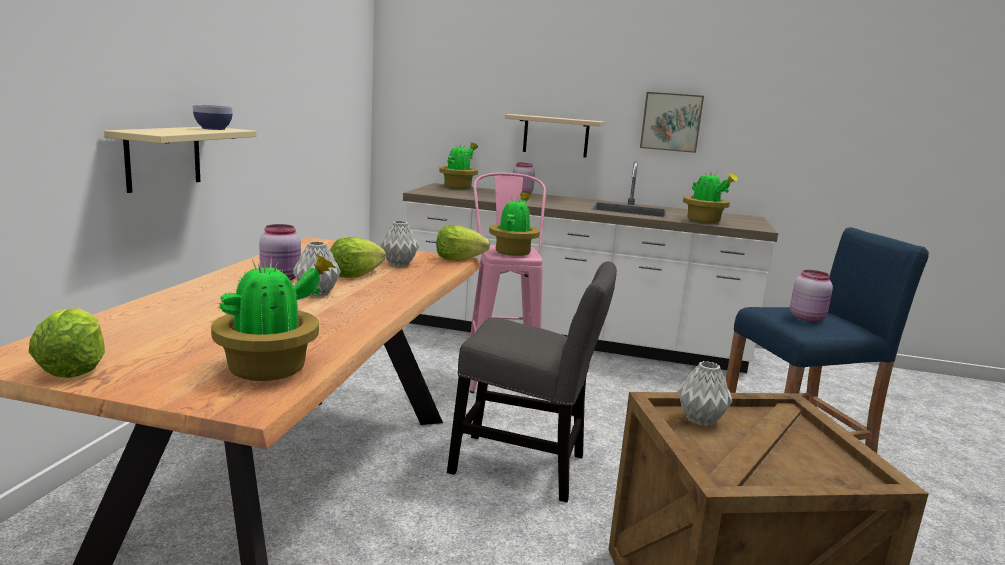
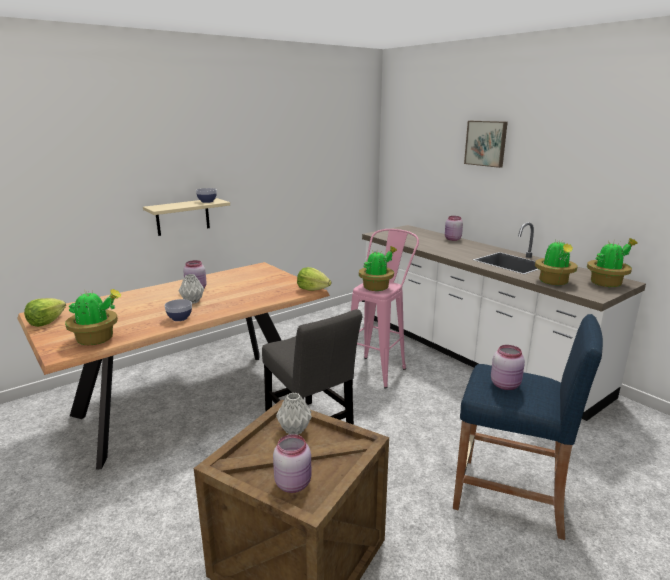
camera: 40 degrees right, 5 degrees up
lettuce [330,237,386,278] -> none
grey vase [380,221,419,267] -> none
potted plant [439,142,478,189] -> potted plant moved to [587,238,638,287]
beige shelf [505,114,604,157] -> none
picture [640,92,704,153] -> picture moved to [464,121,508,168]
none -> bowl [164,299,192,321]
none -> pink jar [273,434,312,493]

